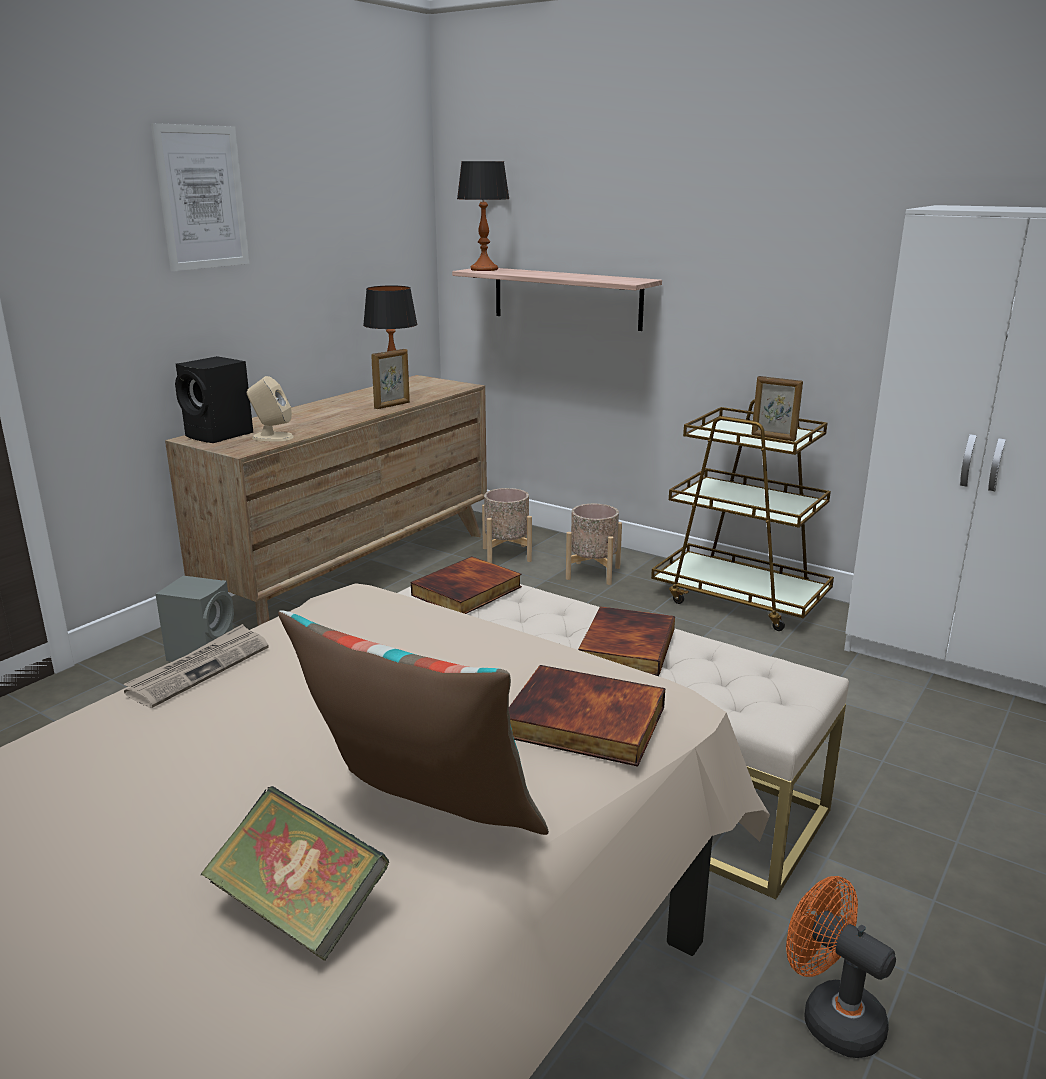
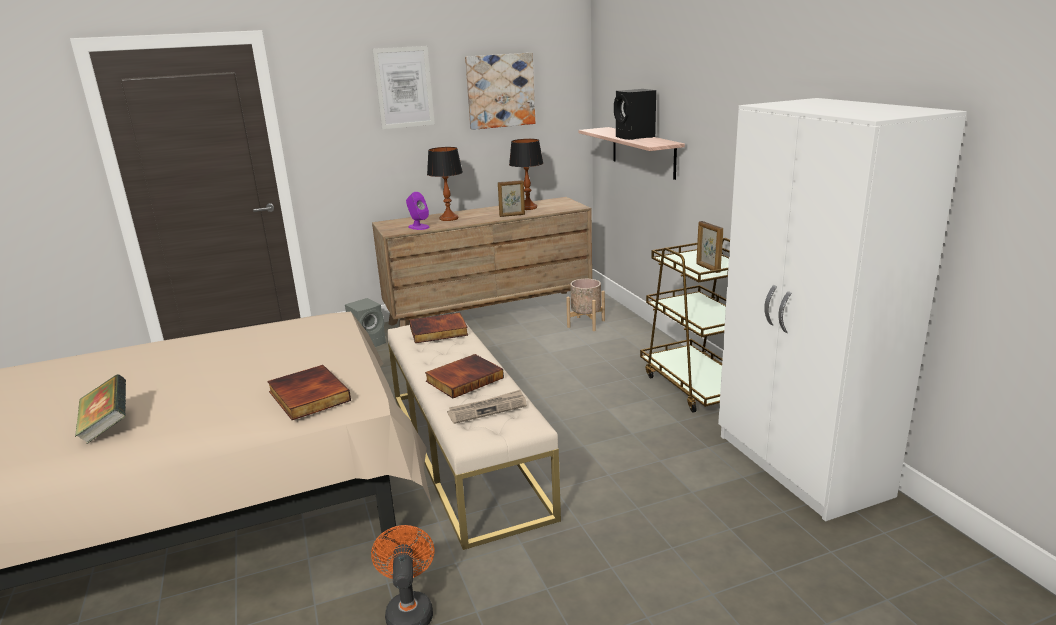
camera: 35 degrees right, 0 degrees up
newspaper [124,624,268,708] -> newspaper moved to [447,390,527,424]
black speaker [175,356,253,443] -> black speaker moved to [614,89,656,140]
beige speaker [247,376,294,441] -> purple speaker [406,192,430,230]
pillow [278,610,549,835] -> none
table lamp [457,161,510,271] -> table lamp moved to [427,147,463,221]
beige planter [566,504,622,585] -> none
none -> picture [465,53,535,130]

